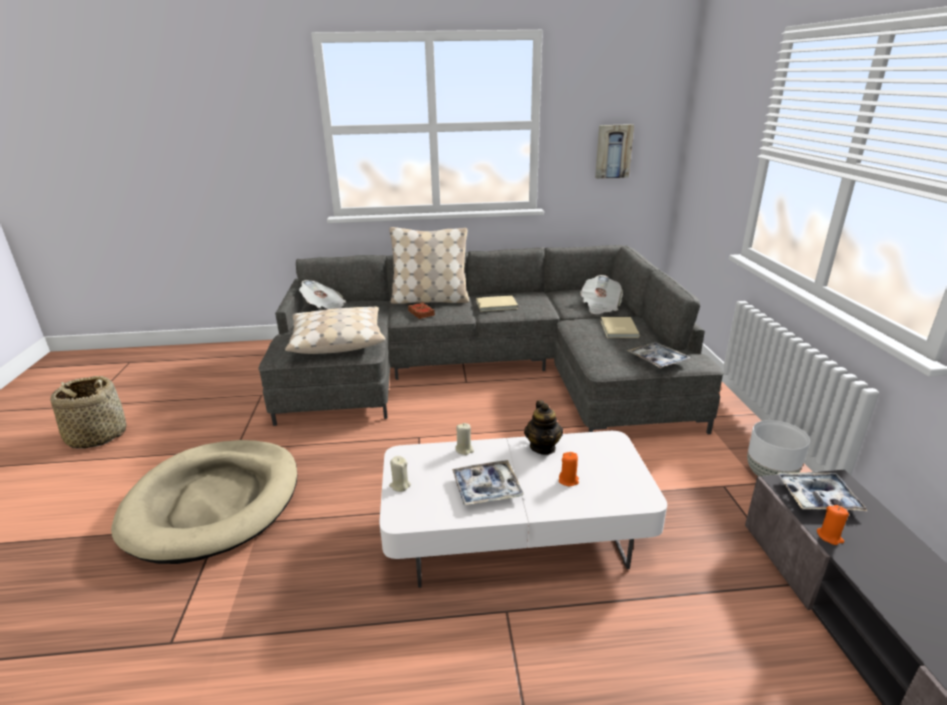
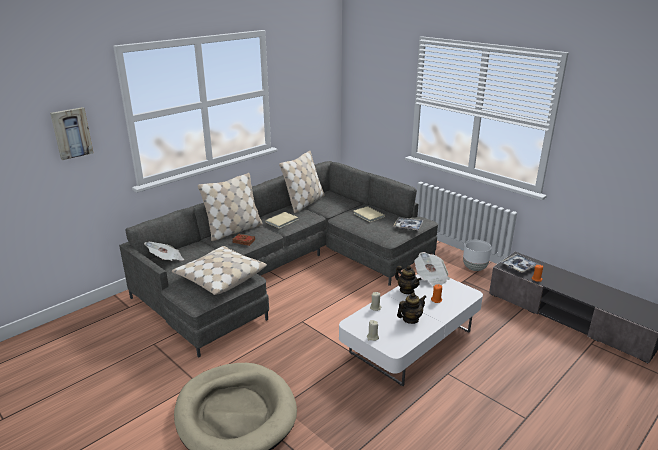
camera: 40 degrees left, 0 degrees up
basket [50,376,126,449] -> none
tray [452,460,524,506] -> teapot [397,293,426,324]
newspaper [580,275,623,314] -> newspaper moved to [414,252,450,286]
picture [595,124,634,179] -> picture moved to [50,107,93,160]
none -> beige pillow [279,150,324,213]

